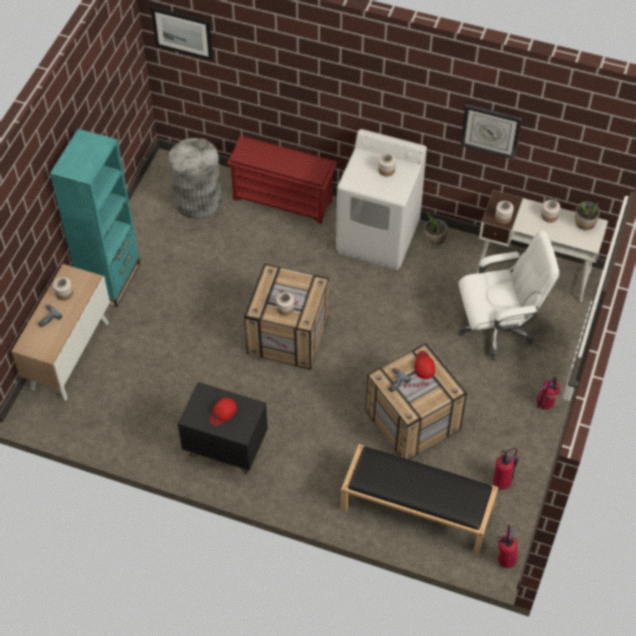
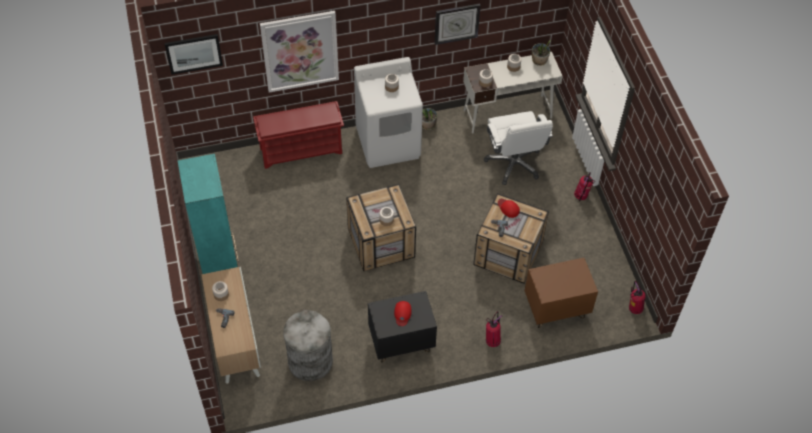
camera: 35 degrees left, 0 degrees up
grey trash can [169,138,222,219] -> grey trash can moved to [283,310,333,381]
black bench [341,444,498,555] -> brown nightstand [524,258,598,328]
white office chair [458,230,559,360] -> white office chair turned 120 degrees clockwise [484,111,553,185]
fire extinguisher [493,448,521,490] -> fire extinguisher moved to [486,311,502,347]
none -> picture [260,11,339,93]

